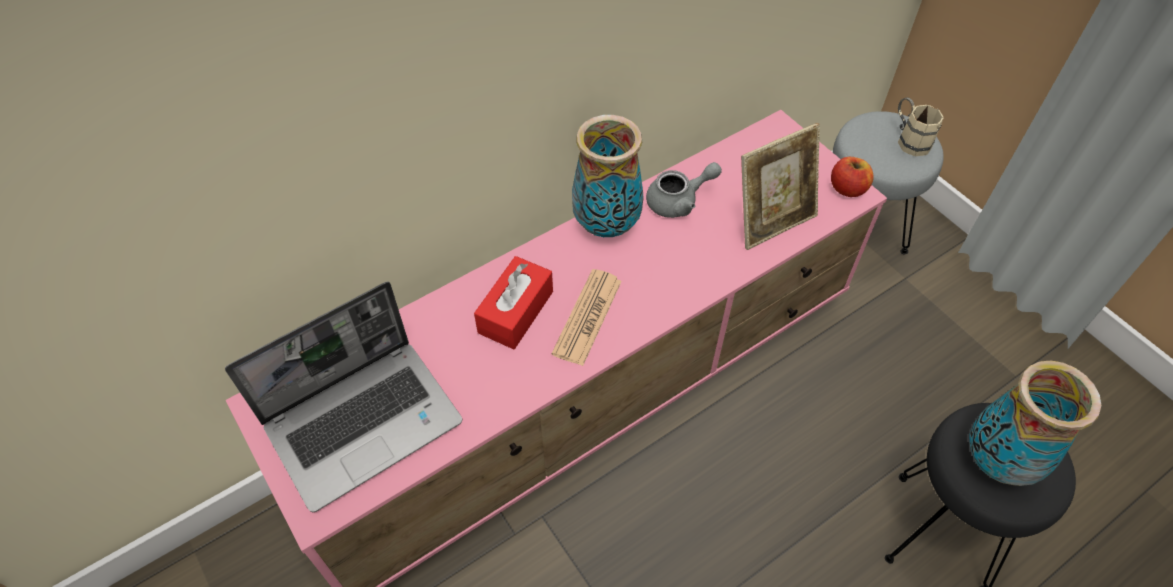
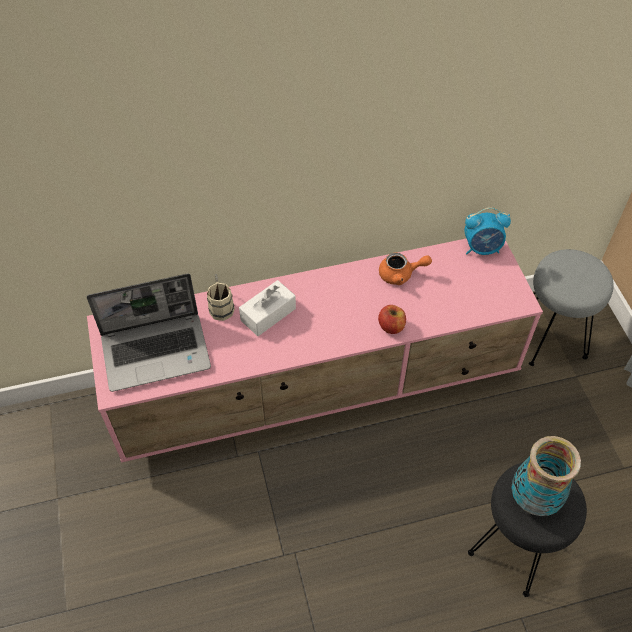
camera: 20 degrees right, 0 degrees up
red tissue box [474,256,553,349] -> white tissue box [239,280,296,336]
newspaper [552,269,622,366] -> none
vase [572,115,644,237] -> none
grey teapot [646,162,722,218] -> orange teapot [379,253,432,285]
picture frame [741,123,820,250] -> none
apple [831,157,873,197] -> apple moved to [378,305,406,334]
beige mug [898,97,943,156] -> beige mug moved to [207,274,235,321]
none -> alarm clock [464,207,511,255]

